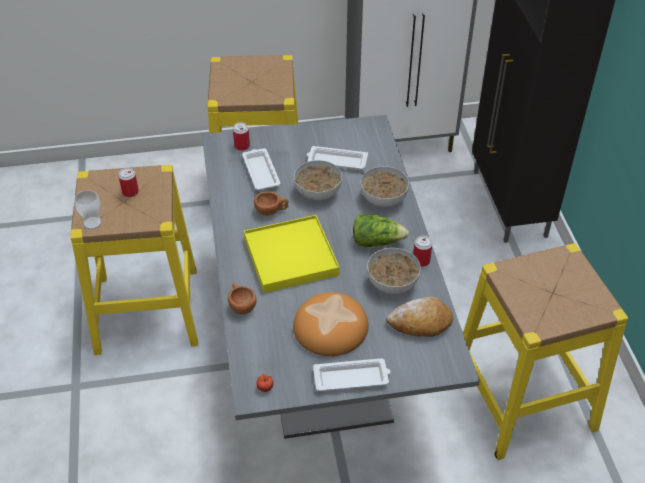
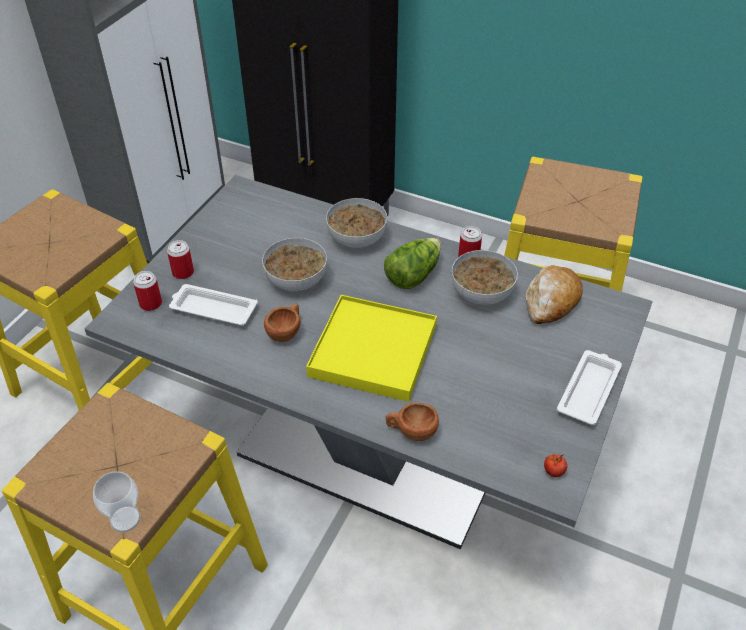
camera: 55 degrees left, 0 degrees up
can [118,168,139,197] -> can moved to [167,240,194,279]
bread [293,292,368,356] -> none
white tray [307,146,368,170] -> none

